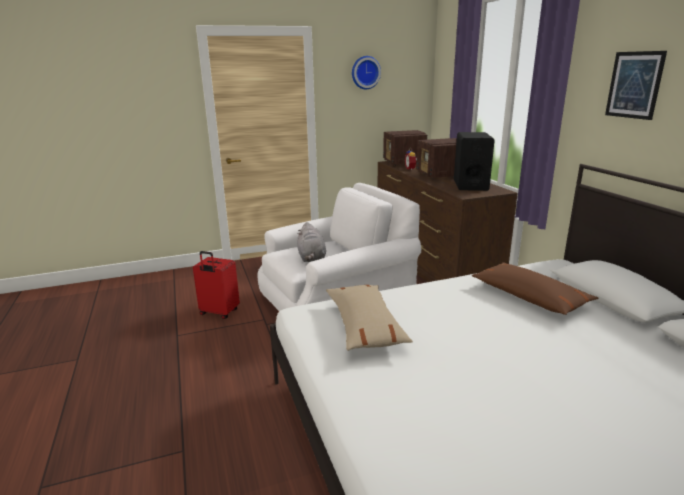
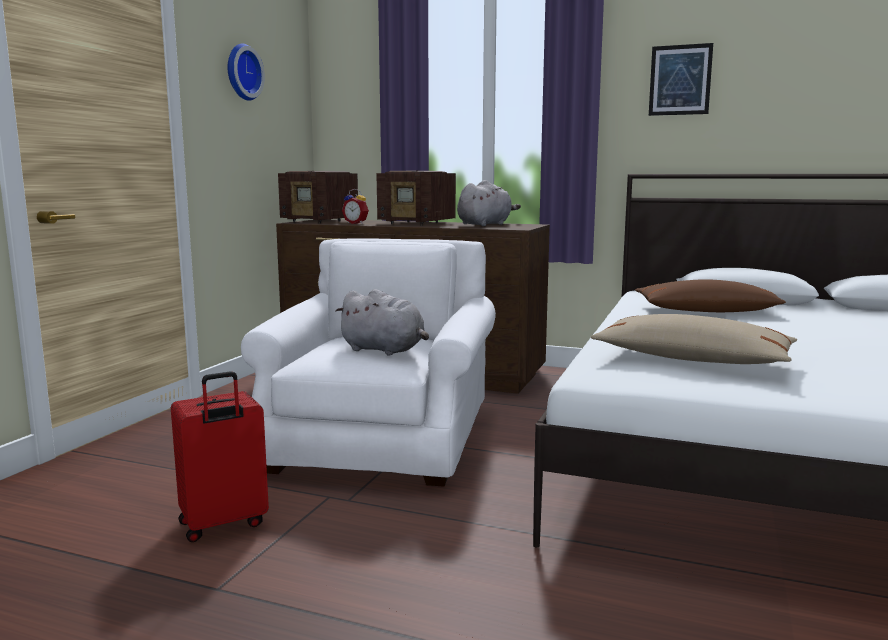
camera: 50 degrees left, 10 degrees down
black speaker [454,132,495,191] -> grey plush toy [457,180,521,226]

